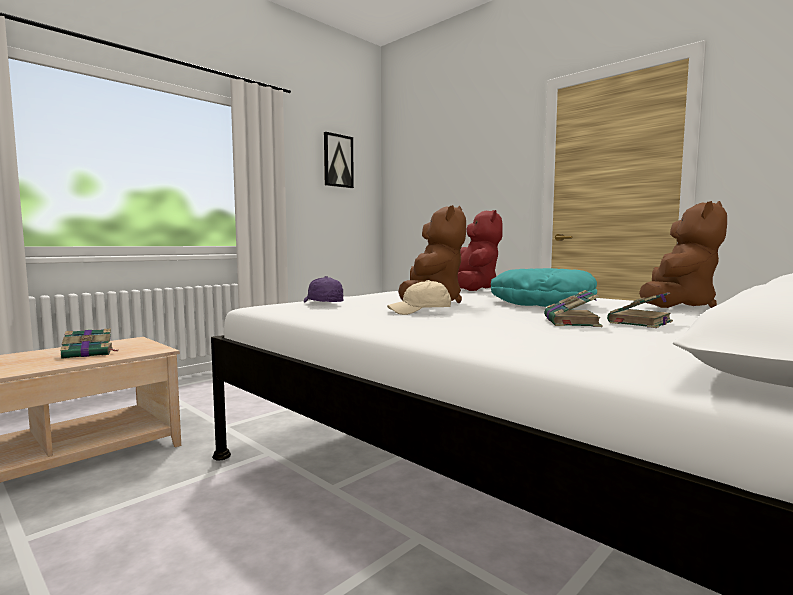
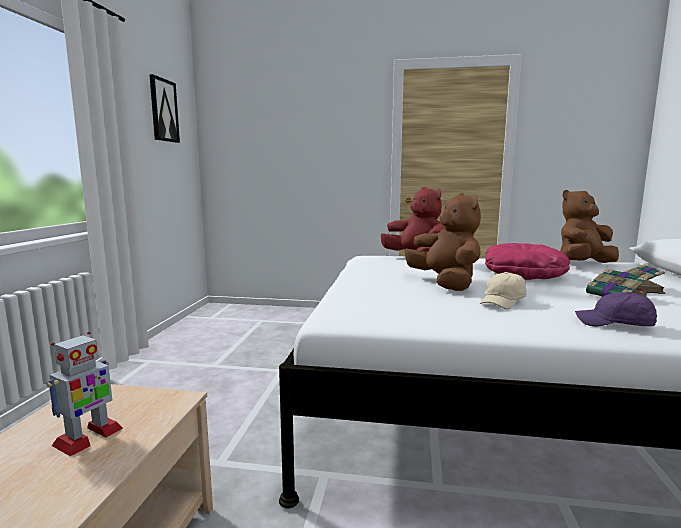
camera: 35 degrees left, 5 degrees up
book [60,328,117,359] -> toy robot [47,332,123,456]
purple cap [304,276,343,303] -> purple cap moved to [575,292,657,326]
turquoise pillow [491,268,597,307] -> pink pillow [485,243,570,280]
brown plush toy [639,201,727,308] -> brown plush toy turned 120 degrees counterclockwise [560,190,619,263]

